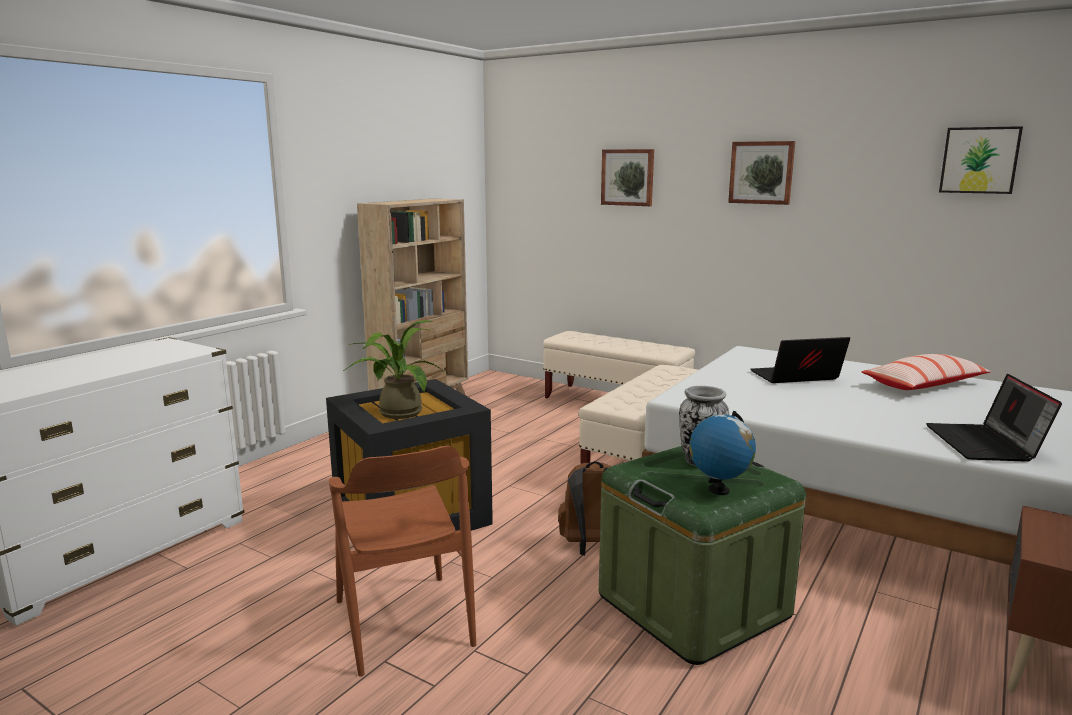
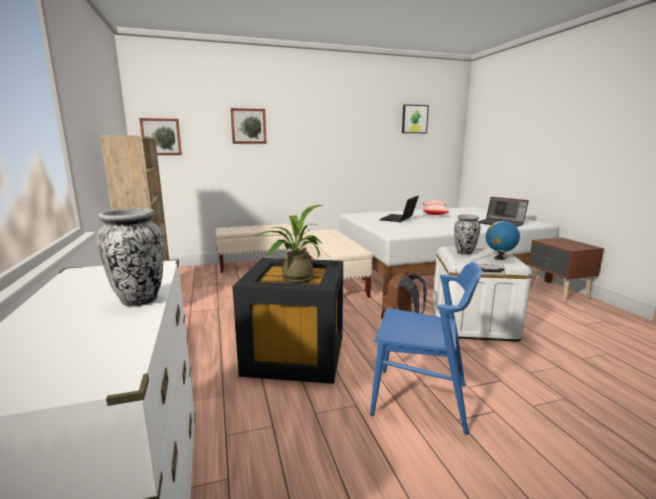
camera: 50 degrees left, 0 degrees up
brown chair [329,446,476,677] -> blue chair [370,262,482,435]
green storage box [599,446,806,665] -> white storage box [433,247,532,342]
picture [728,141,795,205] -> picture moved to [139,118,182,155]
none -> vase [96,208,164,306]

